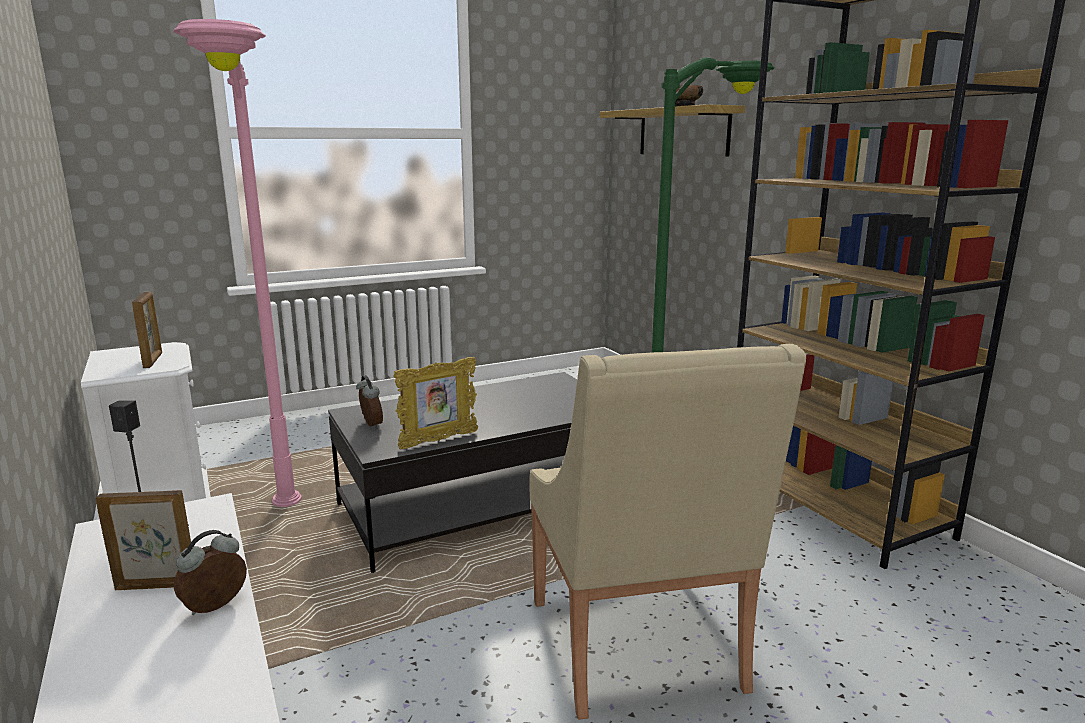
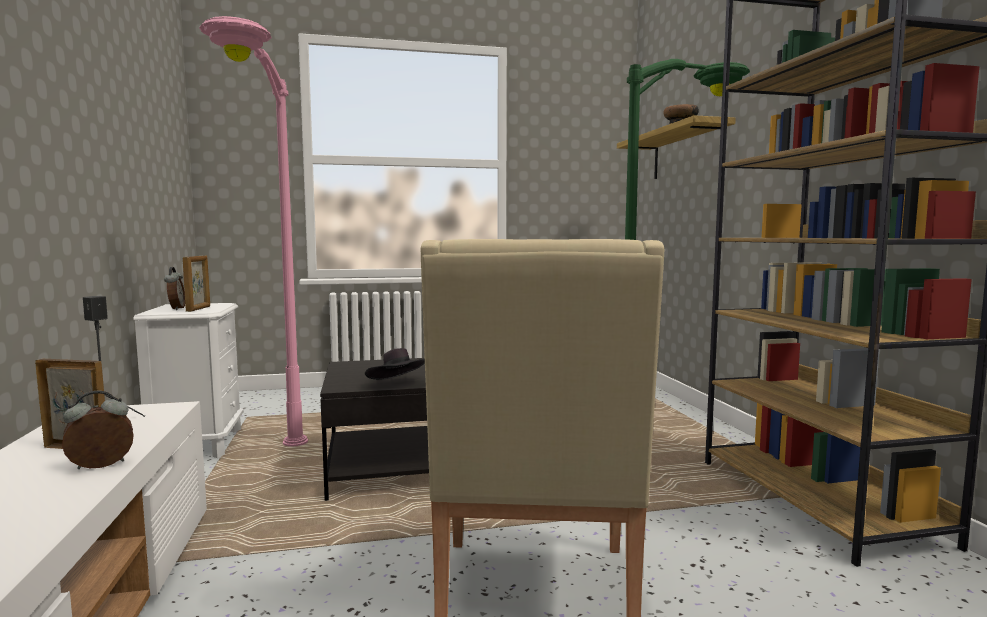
camera: 15 degrees right, 10 degrees down
alarm clock [356,375,383,429] -> alarm clock moved to [164,267,185,310]
picture frame [393,357,478,449] -> black hat [365,348,425,380]

